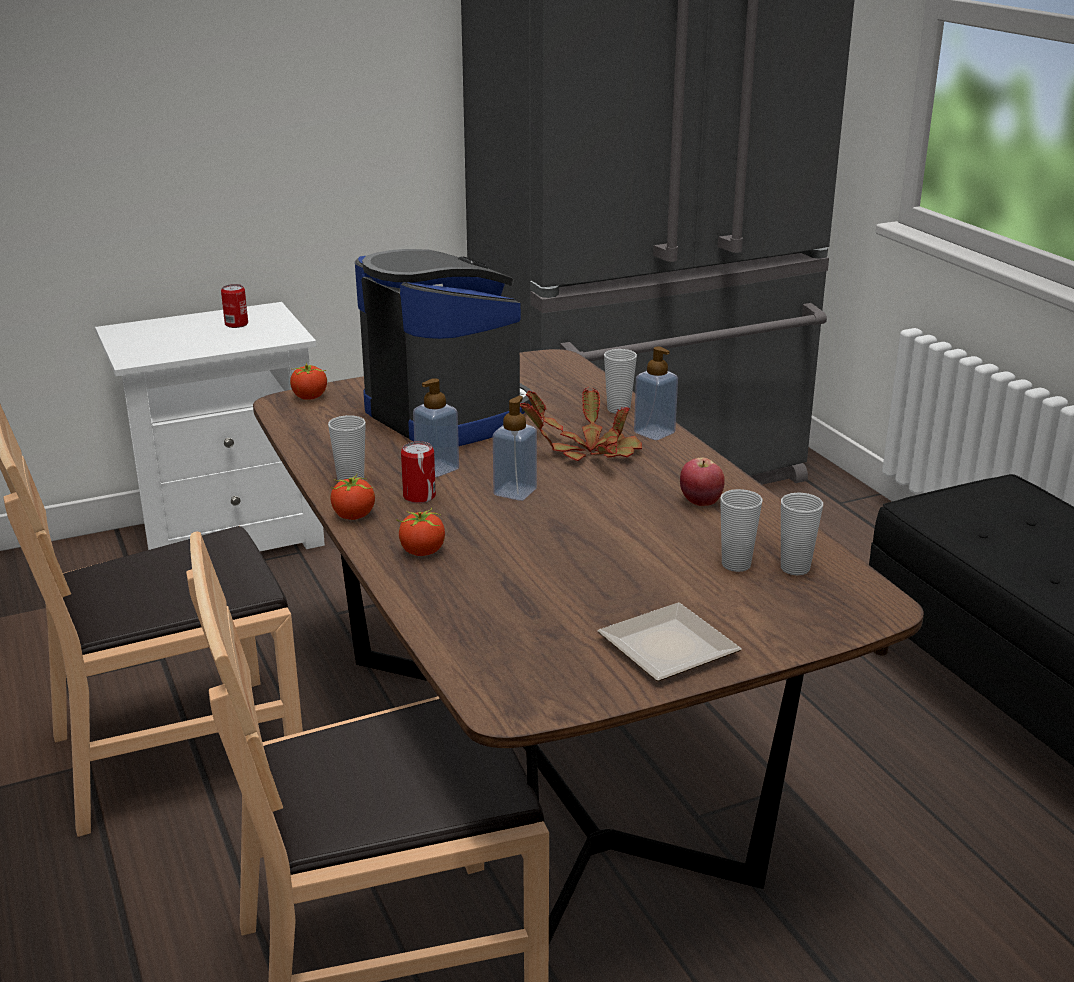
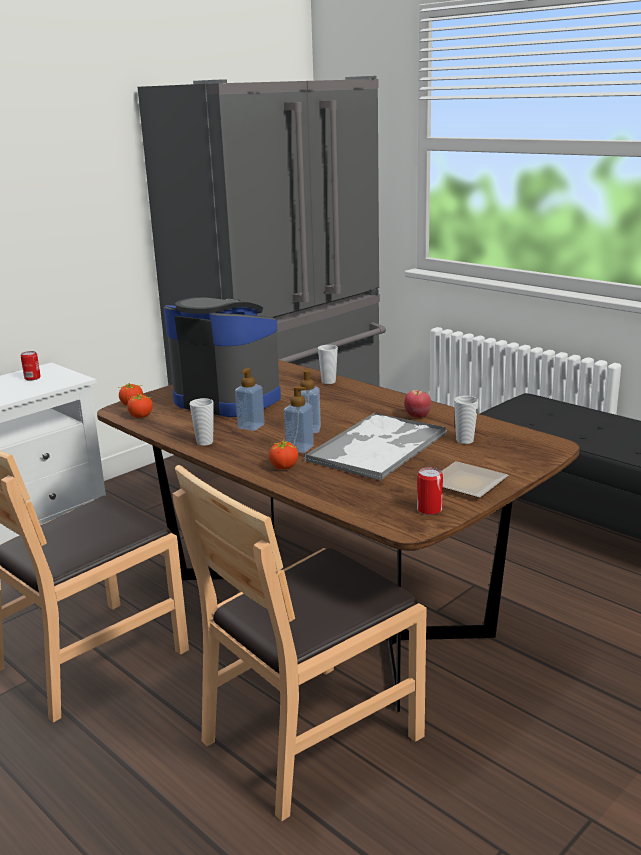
camera: 20 degrees left, 5 degrees down
tomato [330,474,375,520] -> tomato moved to [127,393,153,418]
can [401,441,436,503] -> can moved to [417,467,443,515]
potted plant [520,387,642,461] -> none
soap dispenser [634,347,678,440] -> soap dispenser moved to [284,386,314,453]
cup [781,492,823,575] -> none
none -> tray [304,413,446,481]

